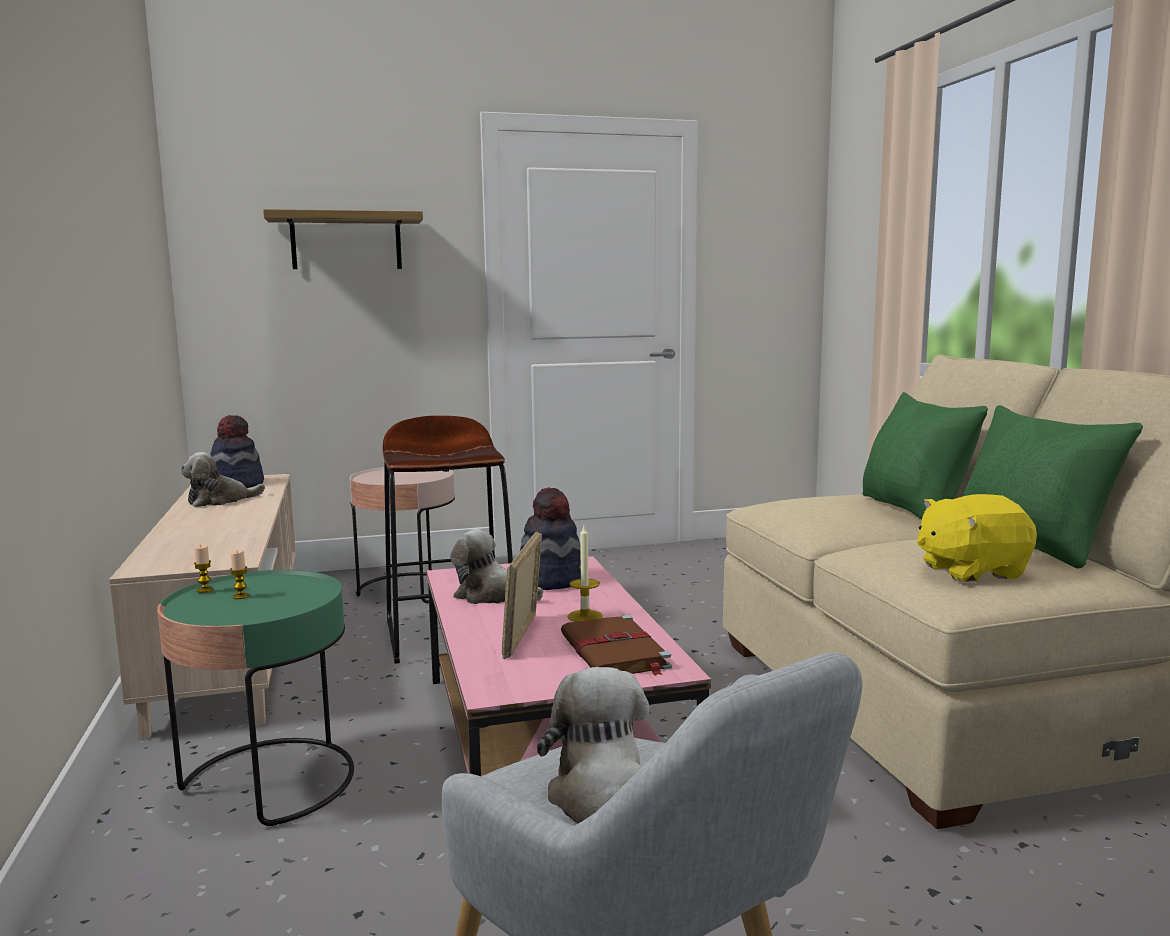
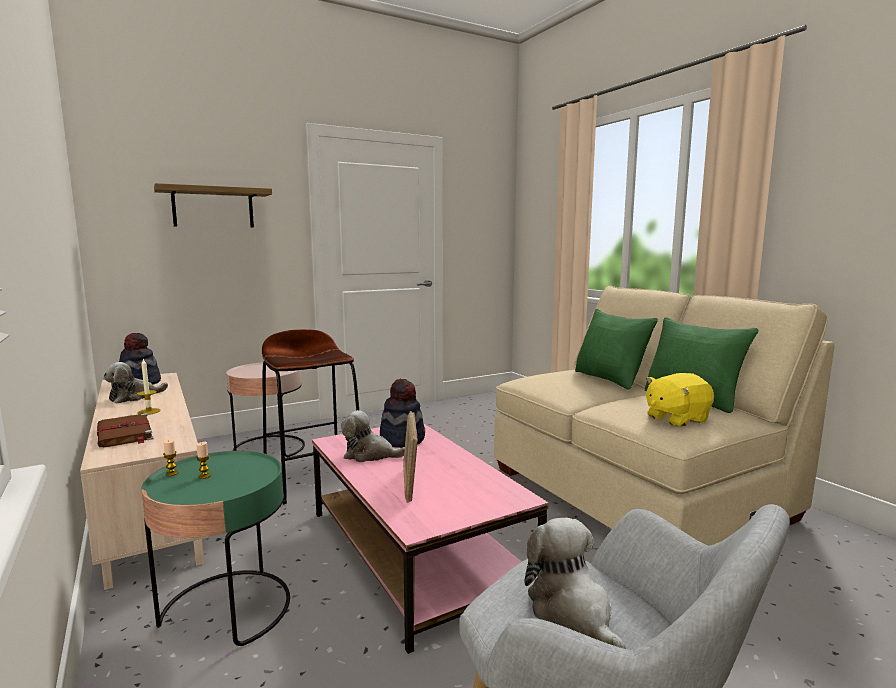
camera: 15 degrees left, 0 degrees up
brown book [561,615,672,676] -> brown book moved to [97,413,153,447]
candle [567,526,603,622] -> candle moved to [137,359,160,415]

